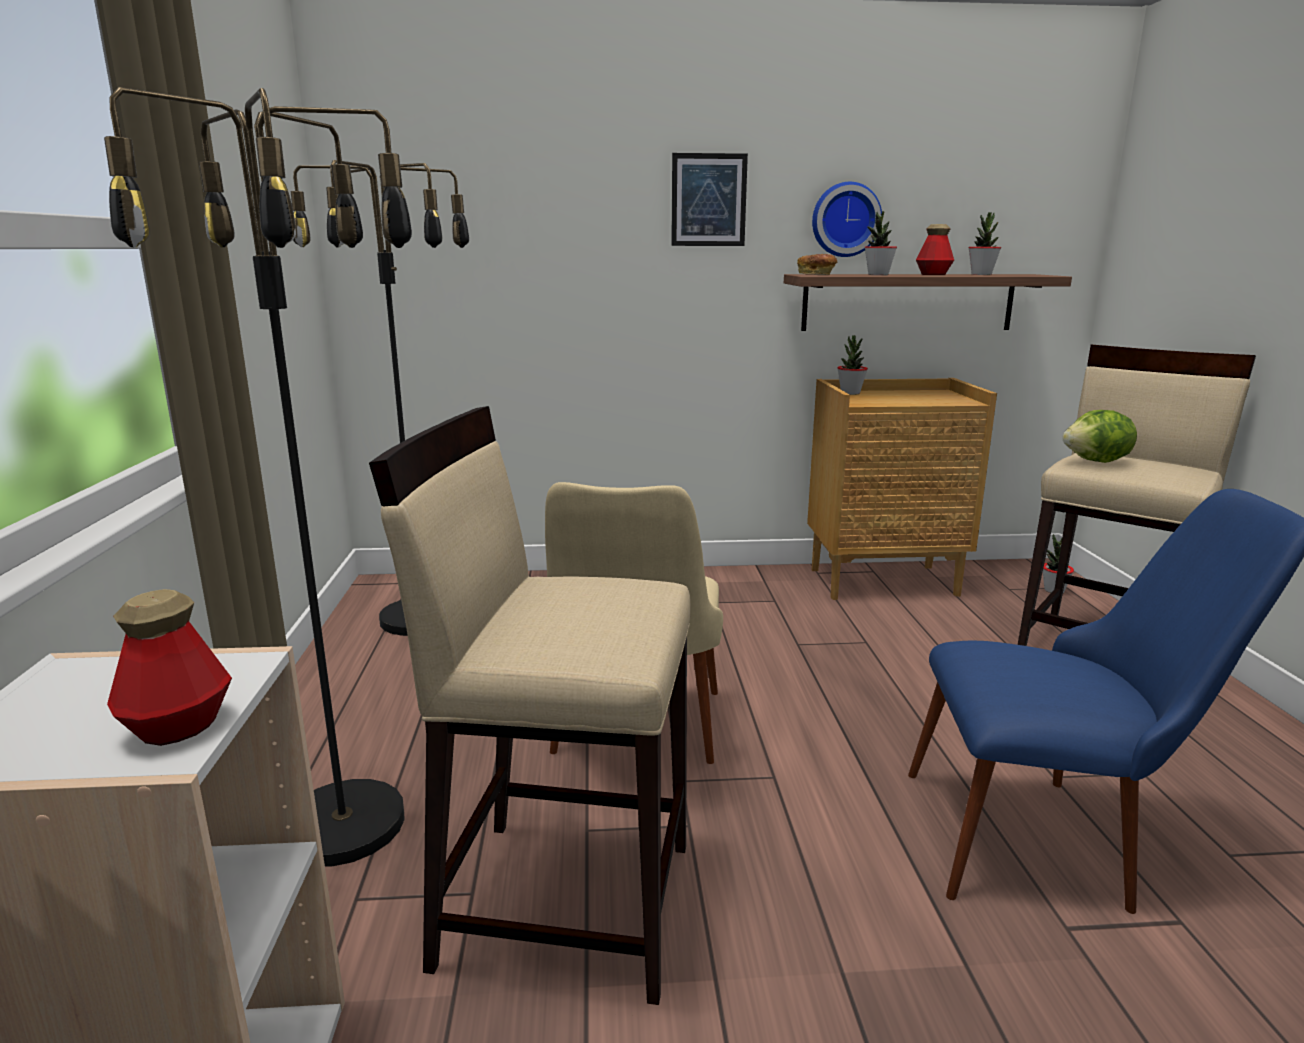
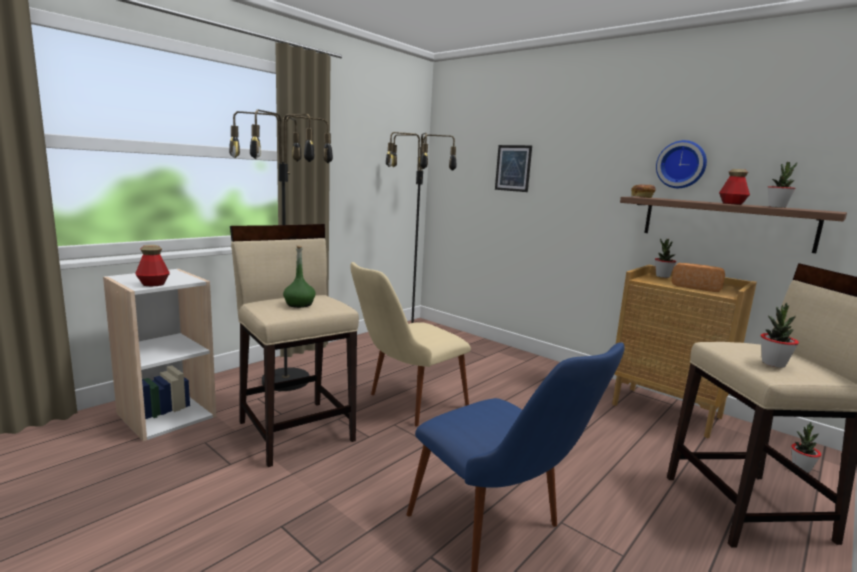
camera: 45 degrees right, 5 degrees down
picture [671,153,748,246] -> picture moved to [495,145,532,192]
potted plant [865,211,897,275] -> potted plant moved to [761,303,799,368]
lettuce [1063,410,1137,463] -> none
none -> green bottle [283,245,316,308]
none -> bread [671,263,725,292]

